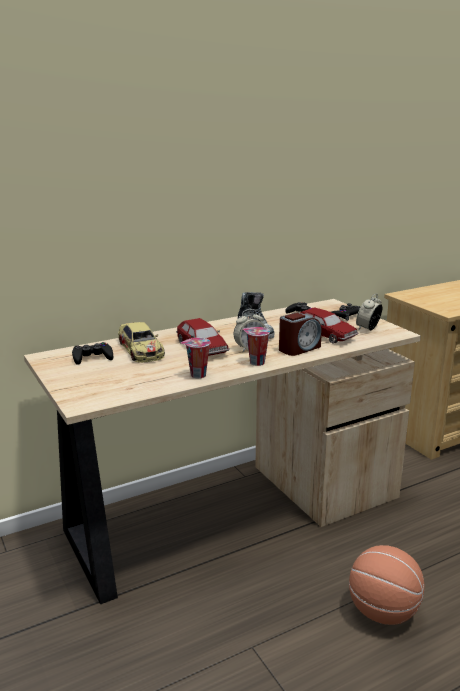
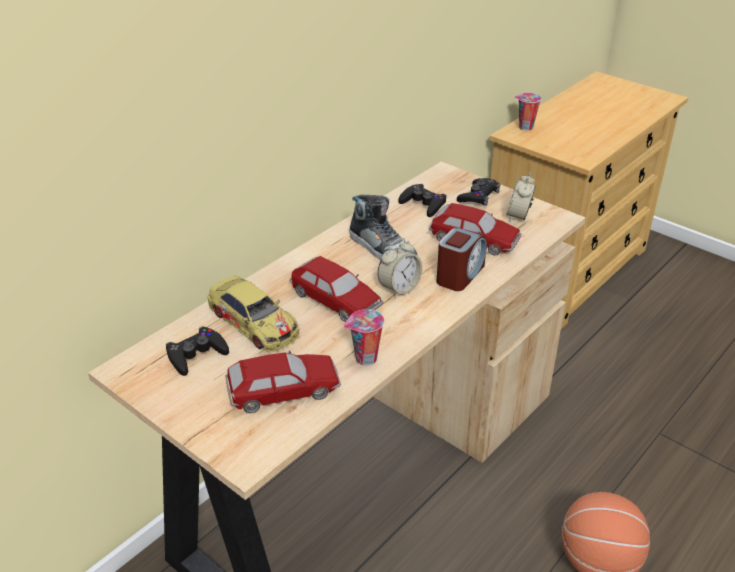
camera: 20 degrees left, 15 degrees up
cup [243,327,270,366] -> cup moved to [514,93,541,131]
none -> toy car [225,351,341,413]

